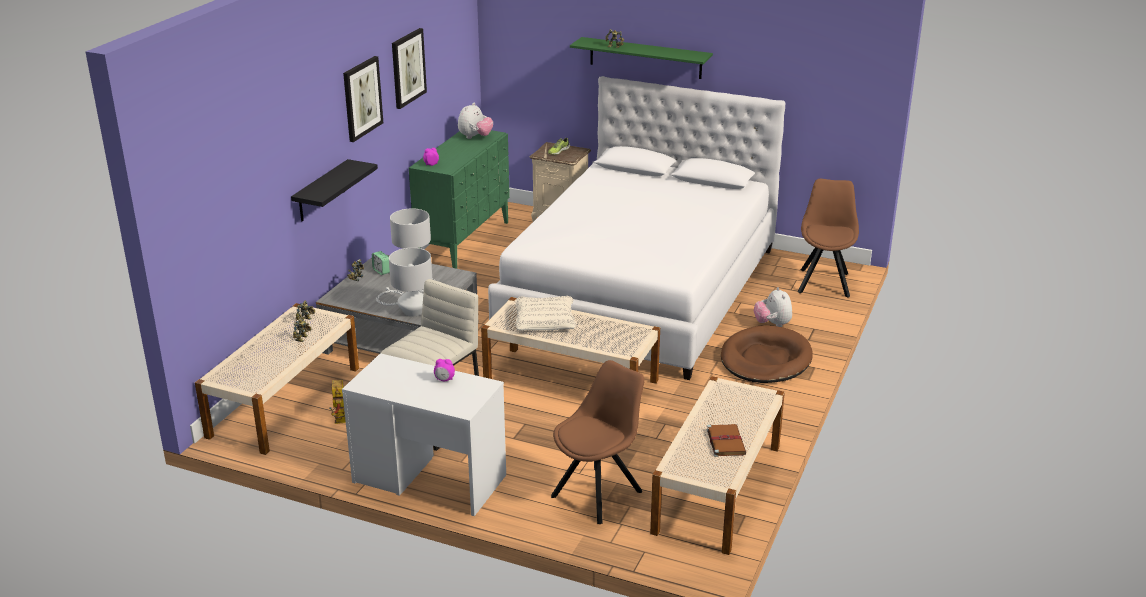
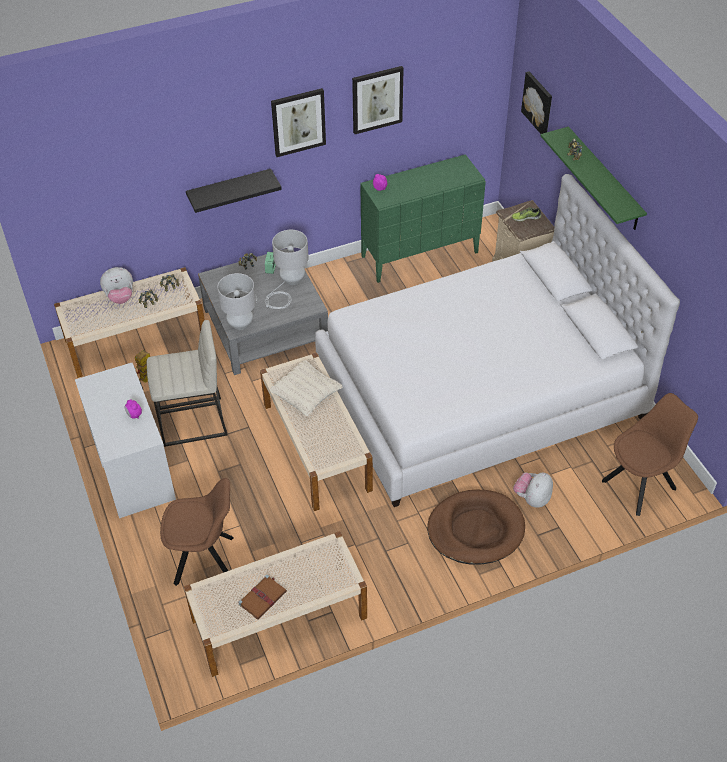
camera: 45 degrees right, 20 degrees up
plush toy [458,103,493,139] -> plush toy moved to [100,267,133,304]
none -> picture [521,72,552,134]

